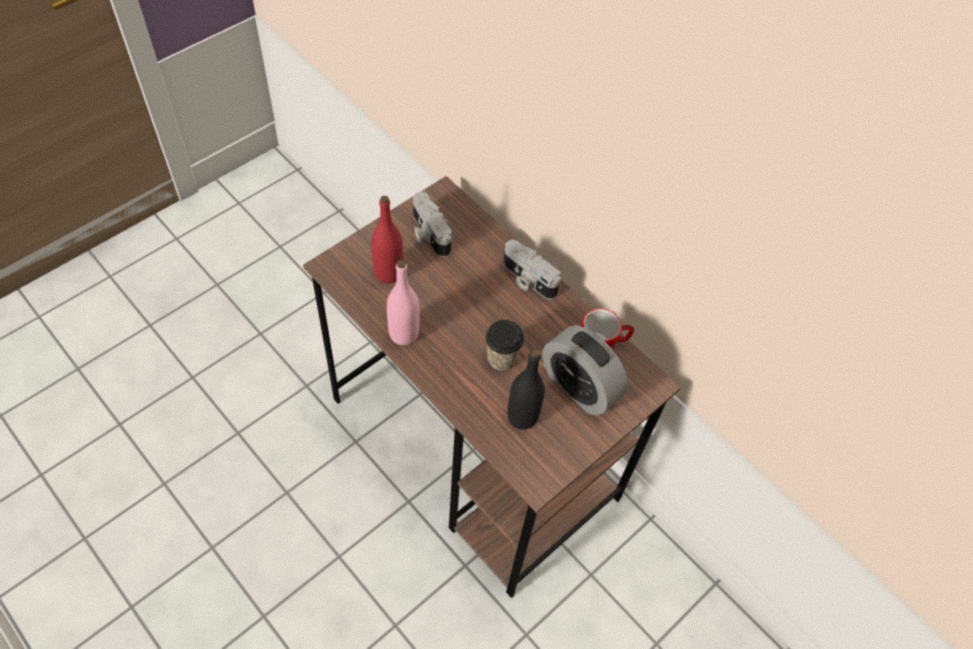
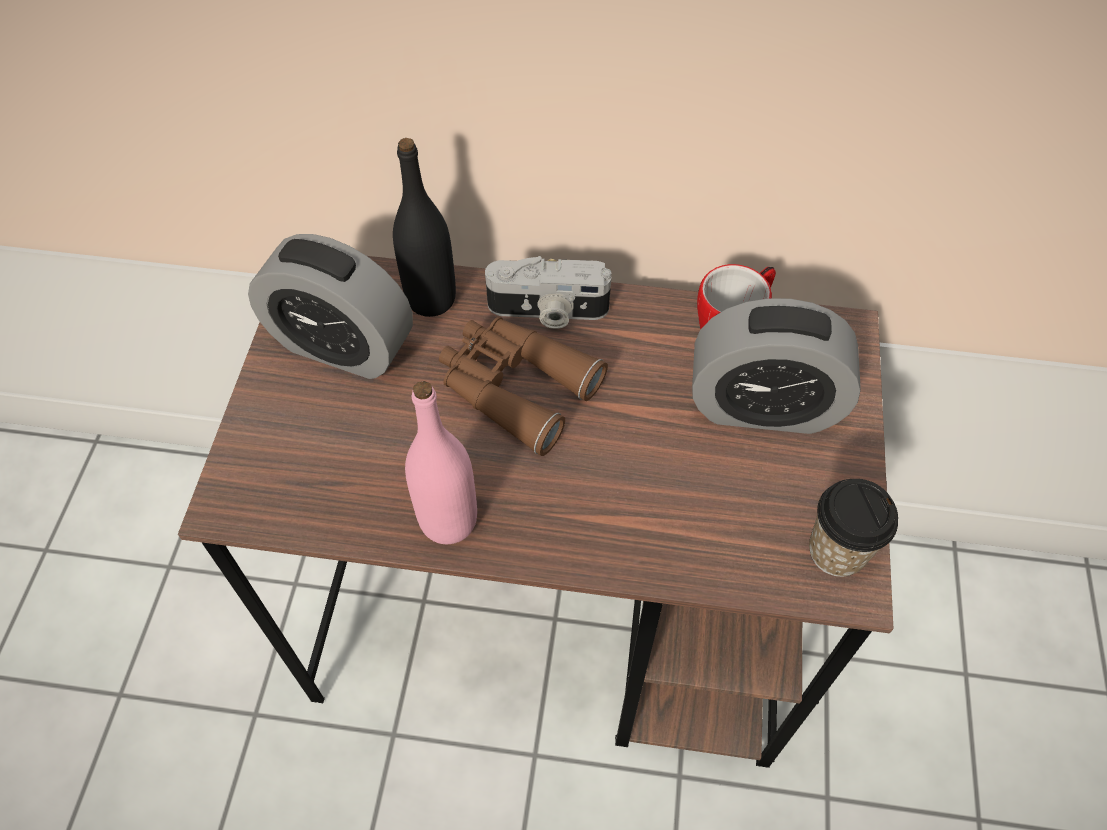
camera: 35 degrees left, 0 degrees up
red bottle [371,196,403,284] -> none
camera [413,192,452,257] -> alarm clock [248,234,413,379]
cup [485,320,524,371] -> cup moved to [809,479,898,577]
black bottle [507,349,545,430] -> black bottle moved to [393,138,456,317]
none -> brown binoculars [439,317,608,456]

